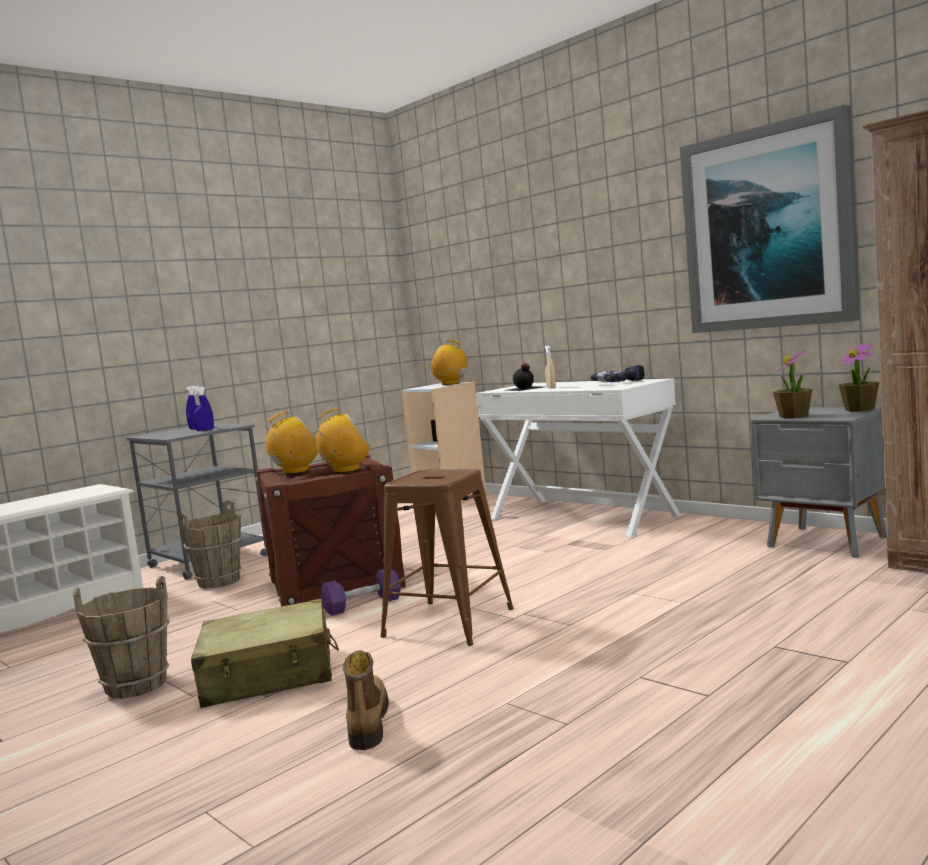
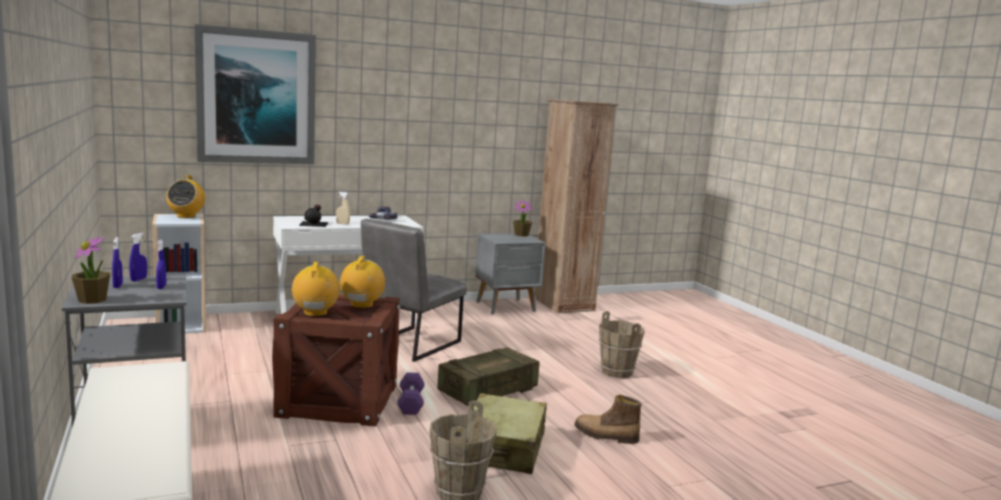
camera: 70 degrees left, 5 degrees up
brown bucket [179,500,243,588] -> brown bucket moved to [598,311,645,378]
brown stool [381,469,514,646] -> crate [437,347,539,406]
radio [430,340,467,385] -> radio turned 45 degrees counterclockwise [166,175,205,218]
picture [680,105,860,333] -> picture moved to [195,24,316,164]
potted plant [773,350,812,418] -> potted plant moved to [72,235,110,304]
none -> blue spray bottle [129,233,147,281]
none -> grey chair [361,219,467,362]

